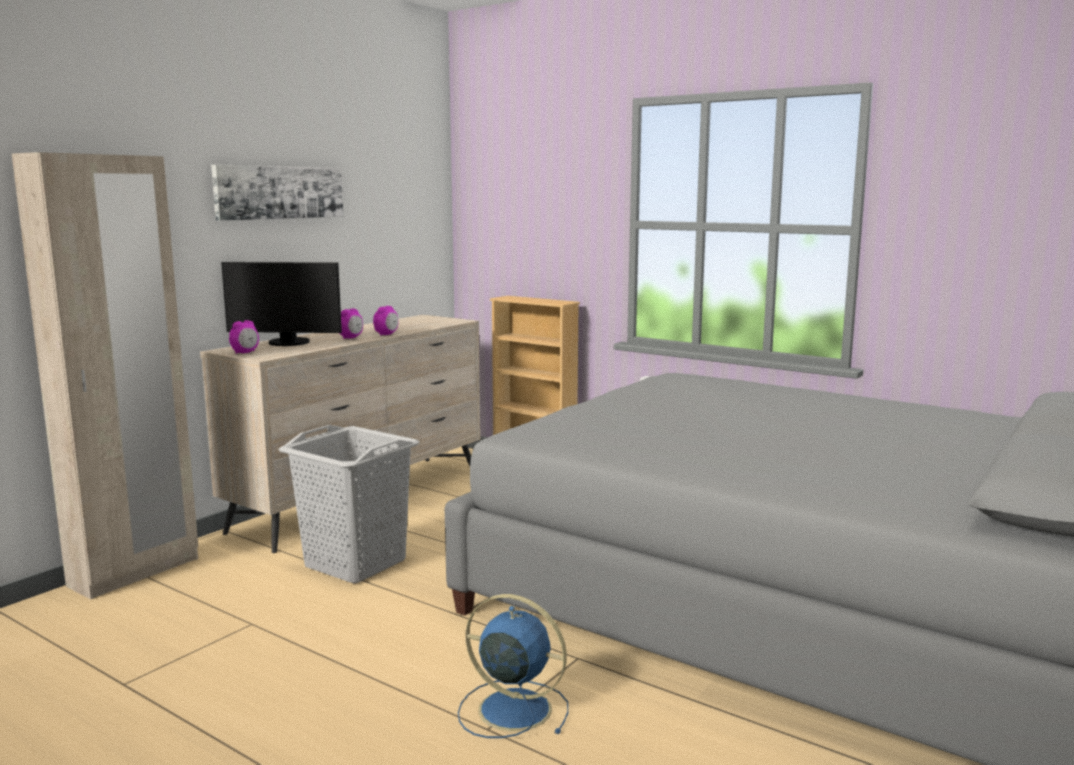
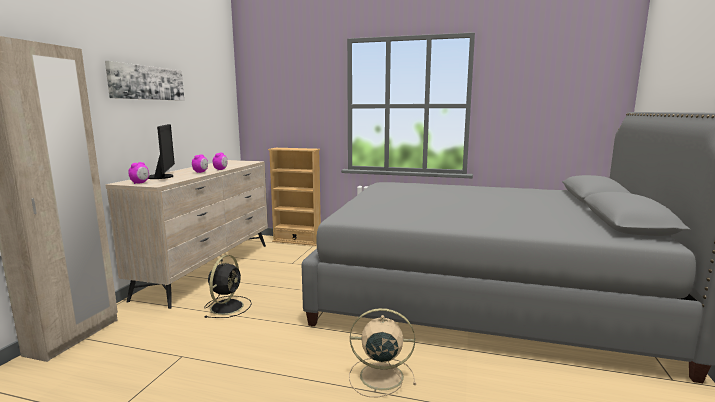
camera: 20 degrees left, 0 degrees up
monitor [221,262,342,346] -> monitor turned 90 degrees counterclockwise [148,124,175,179]
grey laundry basket [278,425,419,584] -> black fan [204,255,252,318]
blue fan [458,594,568,738] -> beige fan [349,308,416,397]

